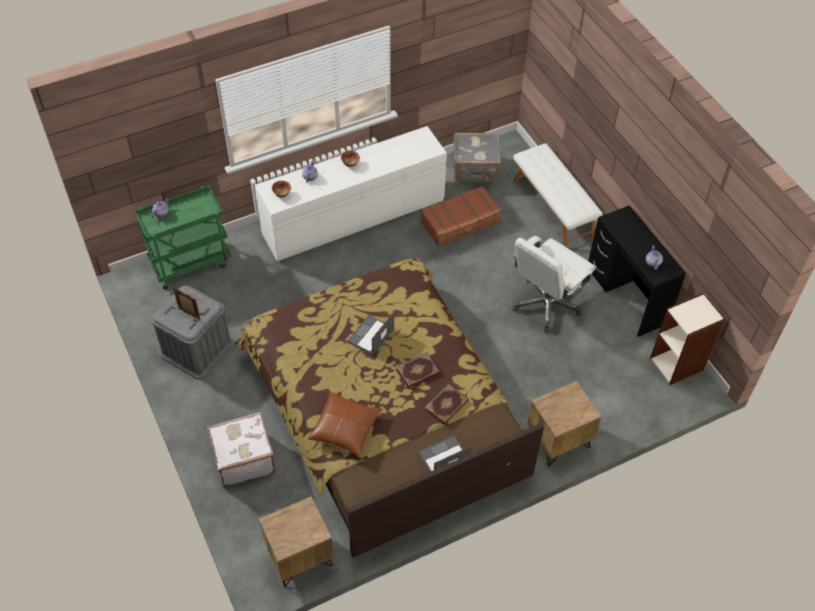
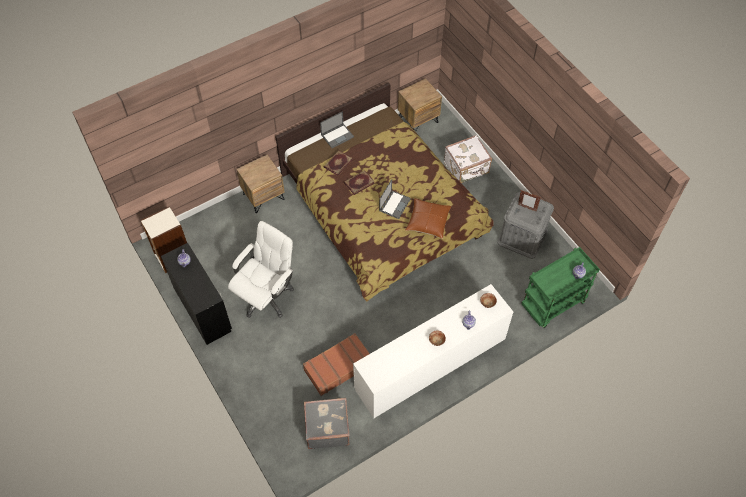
camera: 175 degrees right, 5 degrees up
brown pillow [308,392,383,457] -> brown pillow moved to [405,198,451,239]
white bench [513,143,603,247] -> none

